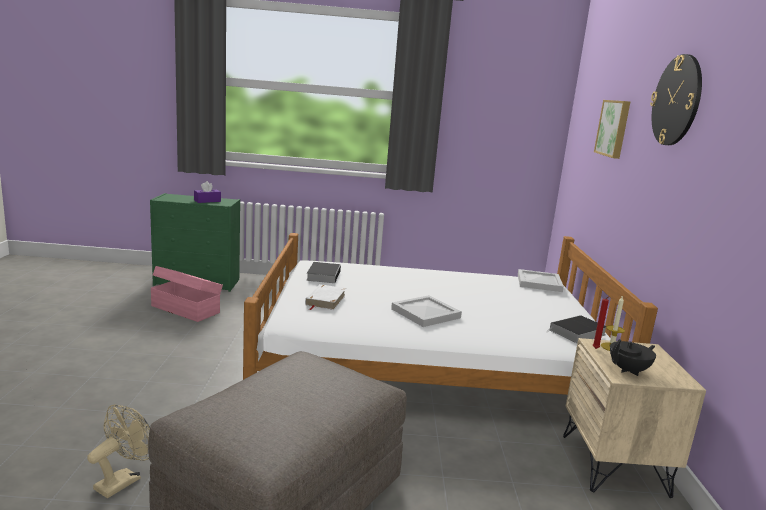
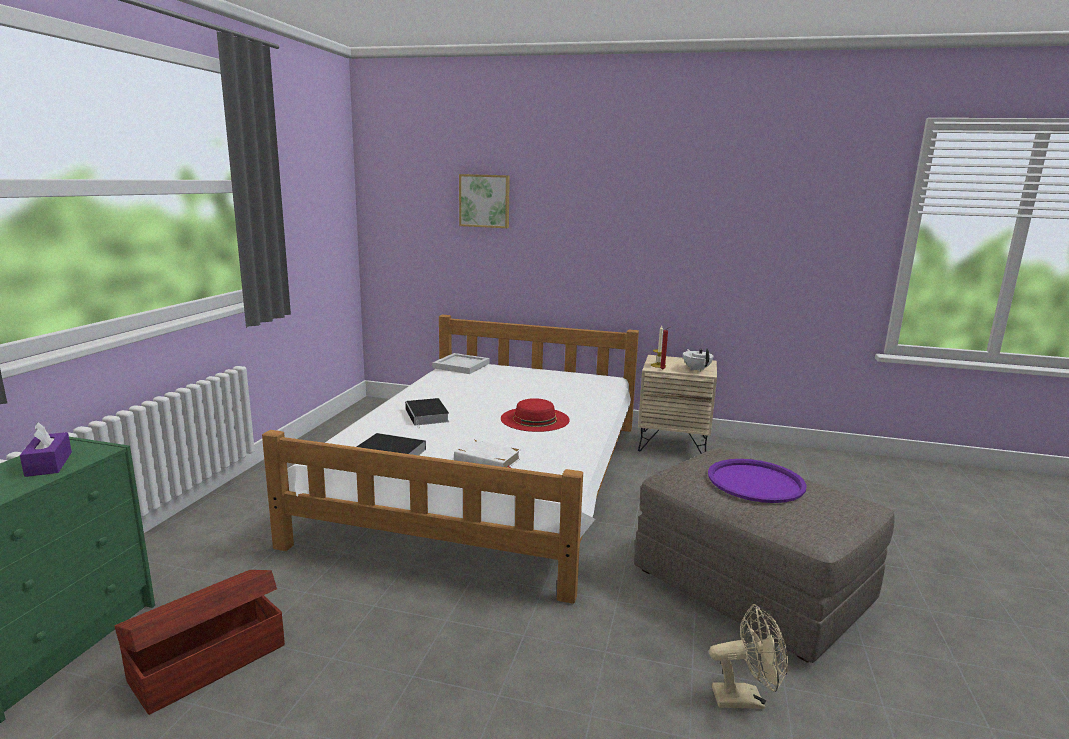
camera: 75 degrees left, 0 degrees up
beige fan [87,405,150,498] -> beige fan turned 135 degrees clockwise [709,604,788,709]
pink storage box [151,266,223,322] -> brown storage box [115,570,285,715]
white tray [391,295,462,327] -> red hat [501,398,570,432]
book [545,315,606,343] -> book moved to [405,398,449,429]
black teapot [610,339,656,376] -> white teapot [683,348,714,372]
wall clock [650,54,702,145] -> none
none -> purple tray [708,459,807,503]

